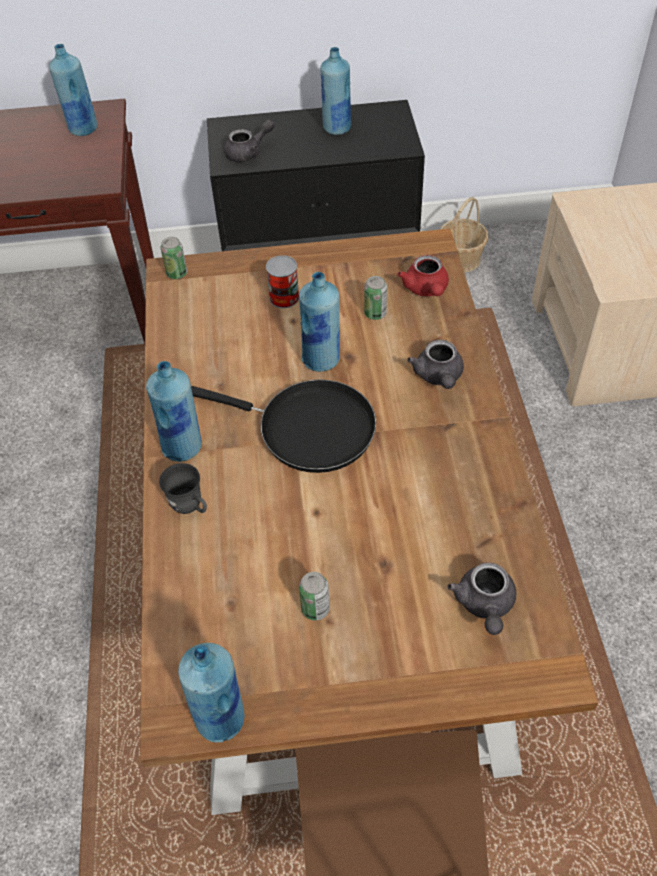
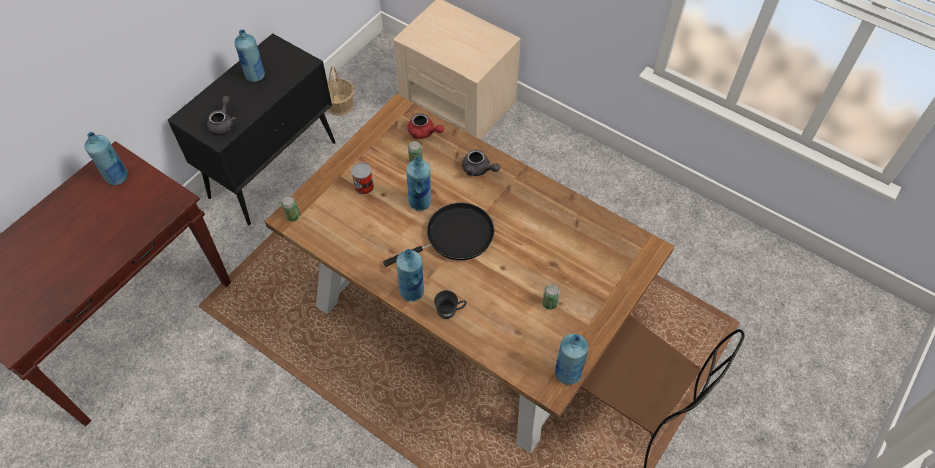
camera: 50 degrees left, 5 degrees up
grey teapot [447,563,516,635] -> none

